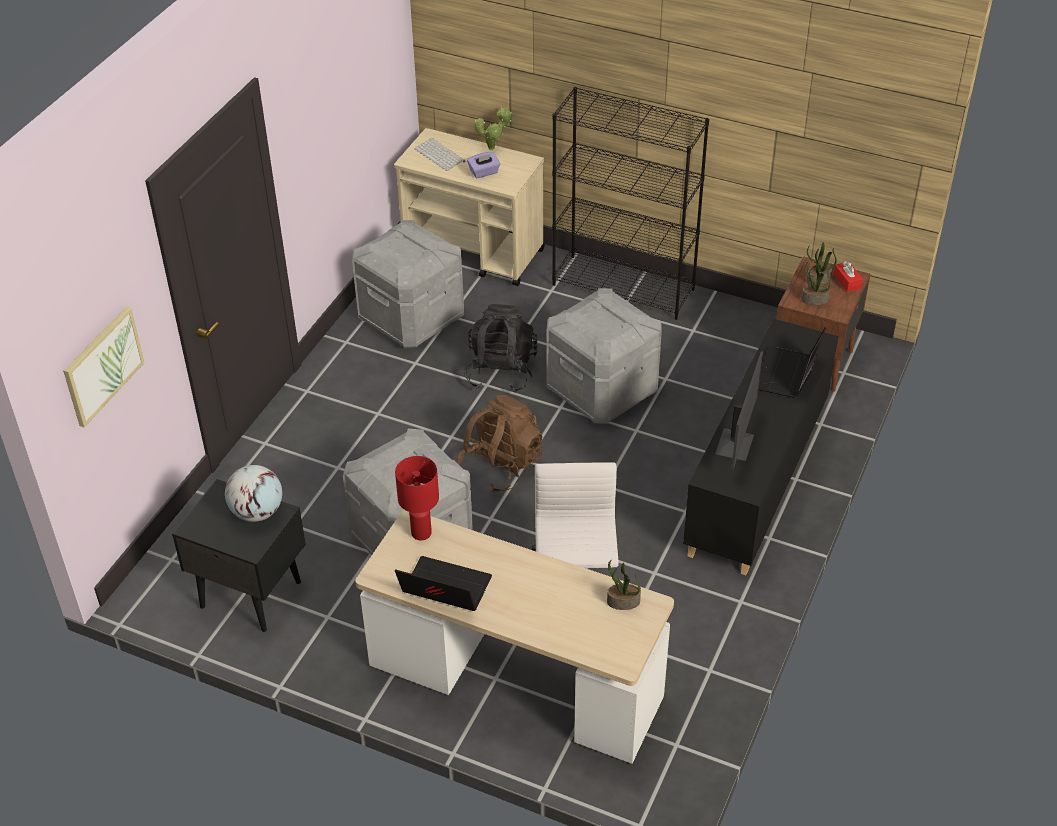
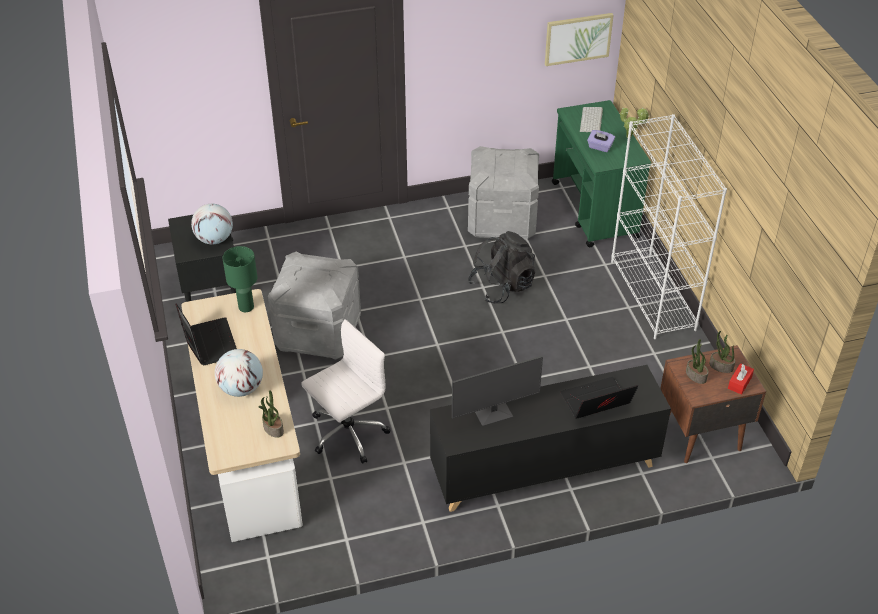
camera: 50 degrees right, 0 degrees up
picture [63,306,145,428] -> picture moved to [545,13,613,66]
beige cart [394,128,545,286] -> green cart [552,100,651,247]
red table lamp [395,456,439,541] -> green table lamp [223,246,258,312]
brown backpack [457,395,543,493] -> none
grey storage box [546,288,661,424] -> none
black bookcase [552,87,709,320] -> white bookcase [611,114,727,339]
none -> globe [215,349,263,397]

